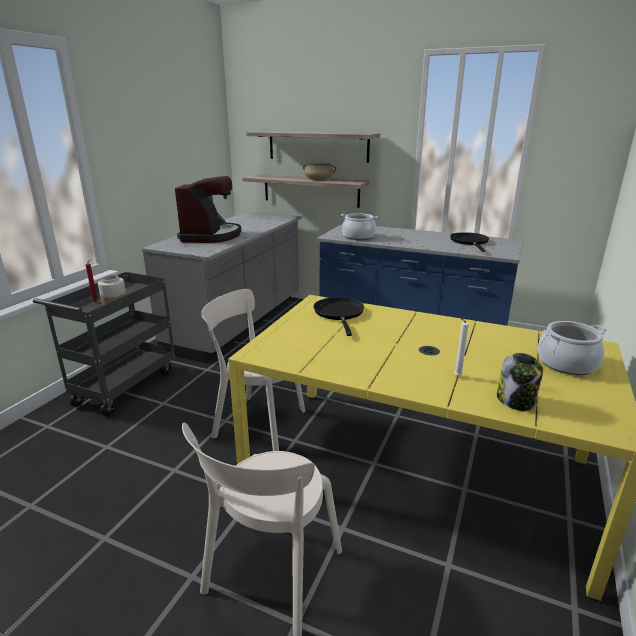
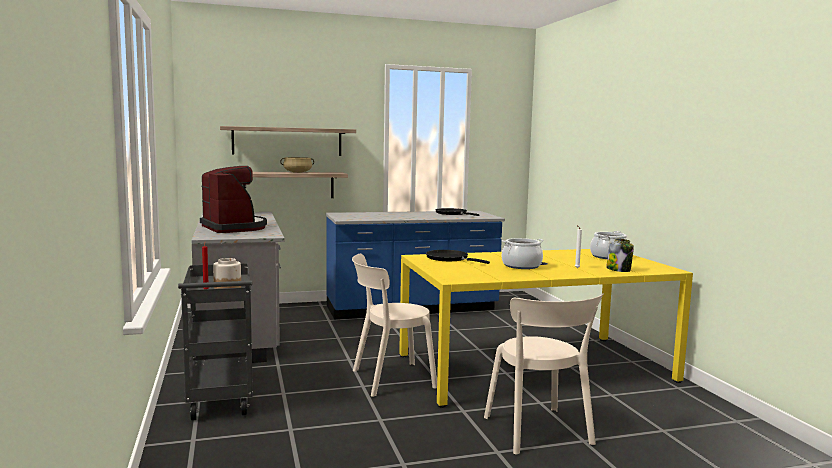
camera: 40 degrees left, 15 degrees down
cooking pot [341,213,378,240] -> cooking pot moved to [502,238,544,269]

